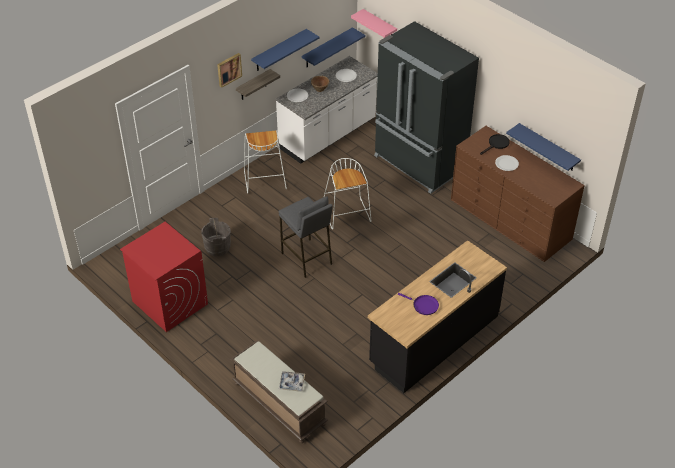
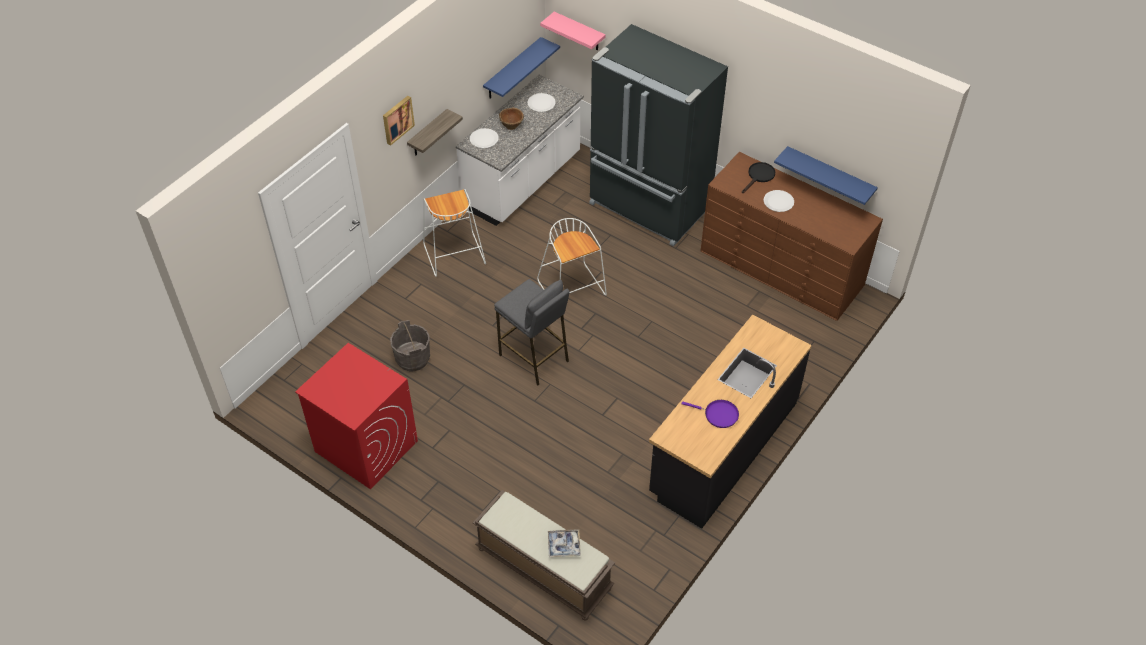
camera: 10 degrees left, 5 degrees up
blue shelf [251,29,319,71] -> none

